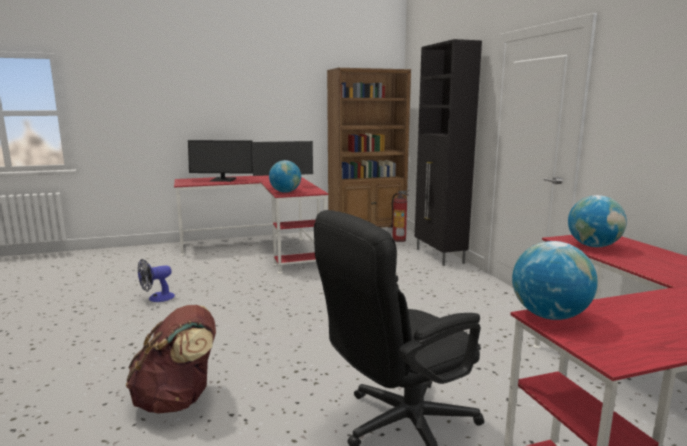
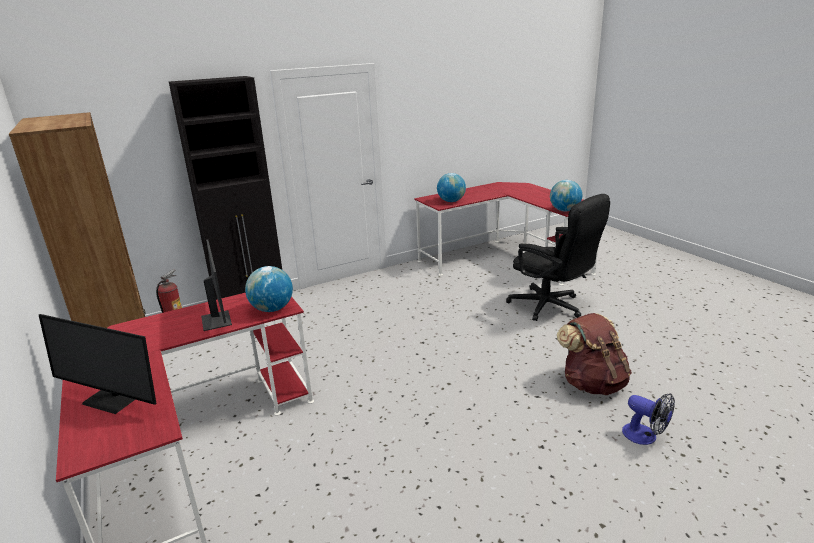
camera: 100 degrees left, 10 degrees up
fan [138,259,175,302] -> fan moved to [622,393,675,445]
monitor [188,140,253,182] -> monitor turned 120 degrees clockwise [39,314,156,414]

